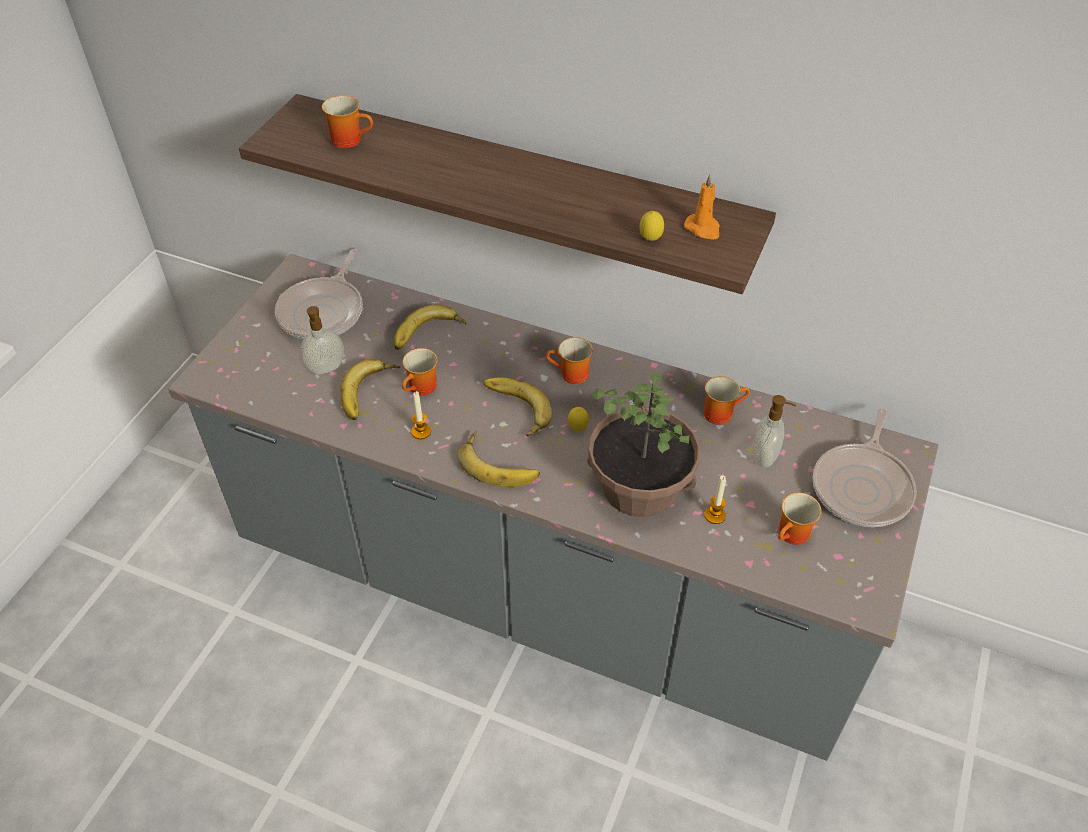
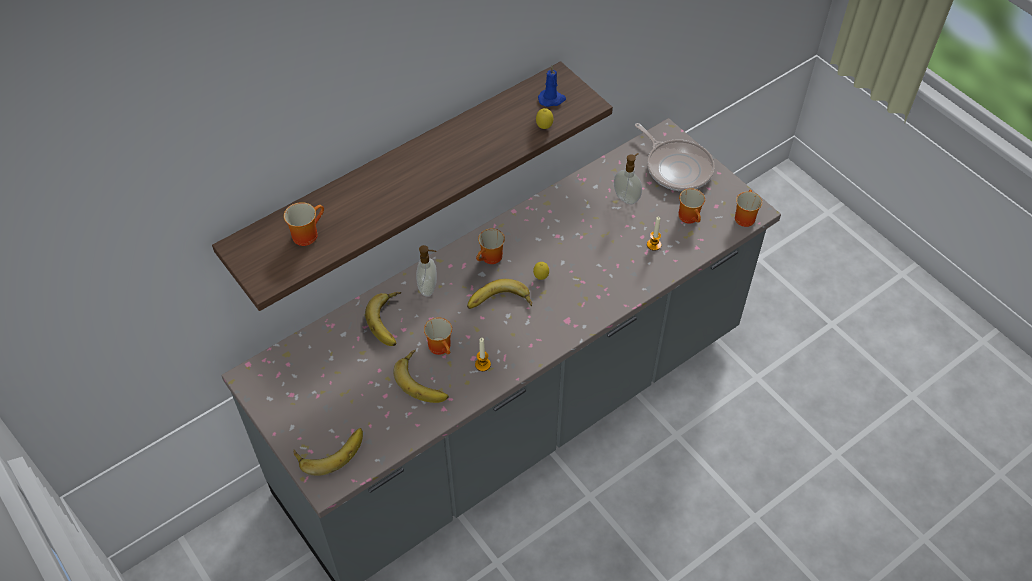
camera: 60 degrees left, 5 degrees up
frying pan [275,249,363,339] -> none
soap dispenser [300,306,344,375] -> soap dispenser moved to [416,245,437,297]
banana [457,431,540,487] -> banana moved to [294,428,363,476]
potted plant [587,372,700,517] -> none
orange candle [684,174,720,240] -> blue candle [538,65,566,107]
mug [704,376,750,425] -> mug moved to [735,190,762,227]

